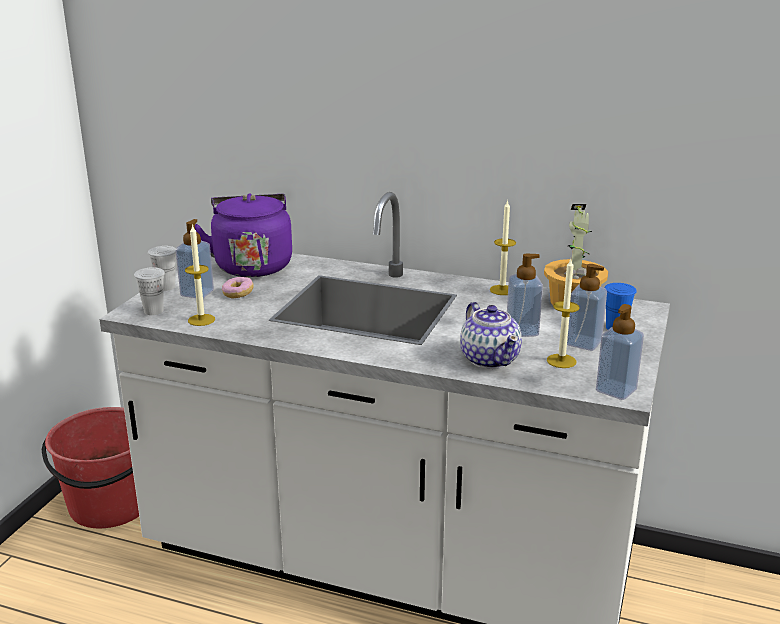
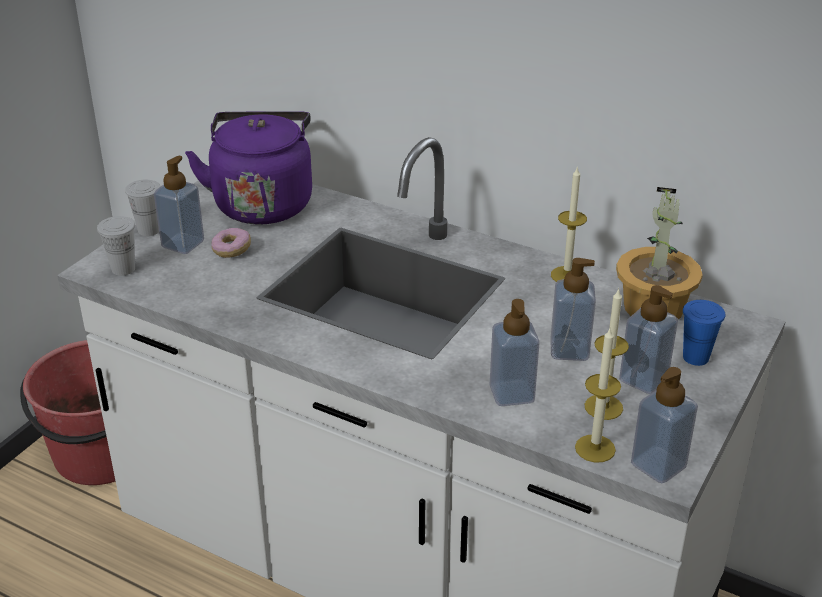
camera: 10 degrees right, 10 degrees up
candle [185,224,215,326] -> candle moved to [575,327,621,463]
teapot [460,302,522,369] -> soap dispenser [490,299,540,406]

